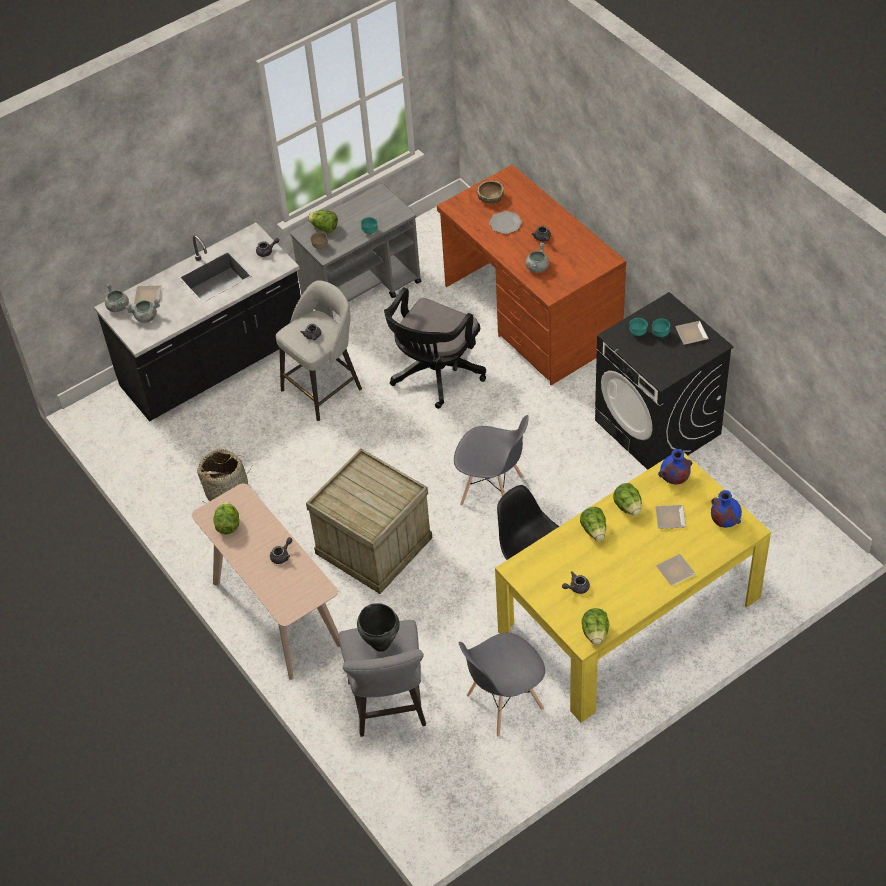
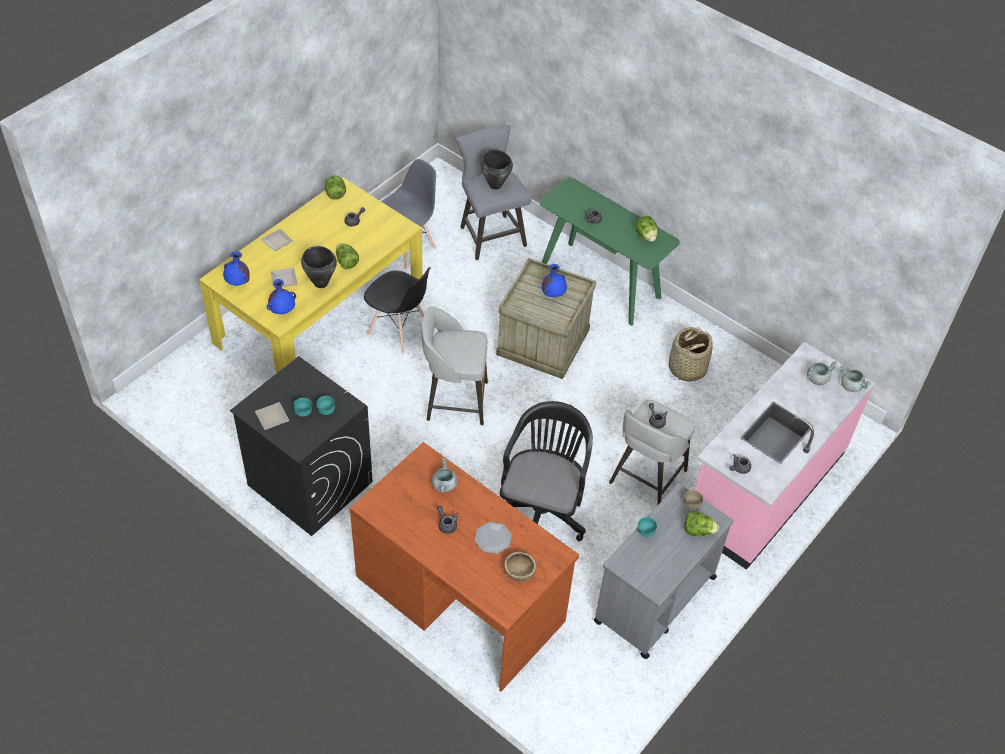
camera: 160 degrees right, 0 degrees up
black counter [94,223,301,422] -> pink counter [695,342,875,570]
plate [134,285,162,304] -> none
beige console table [192,483,340,680] -> green console table [539,178,680,326]
grey chair [454,415,529,506] -> grey stool [421,307,488,425]
lettuce [613,483,642,515] -> black cooking pot [301,246,337,288]
none -> blue vase [542,264,567,297]

